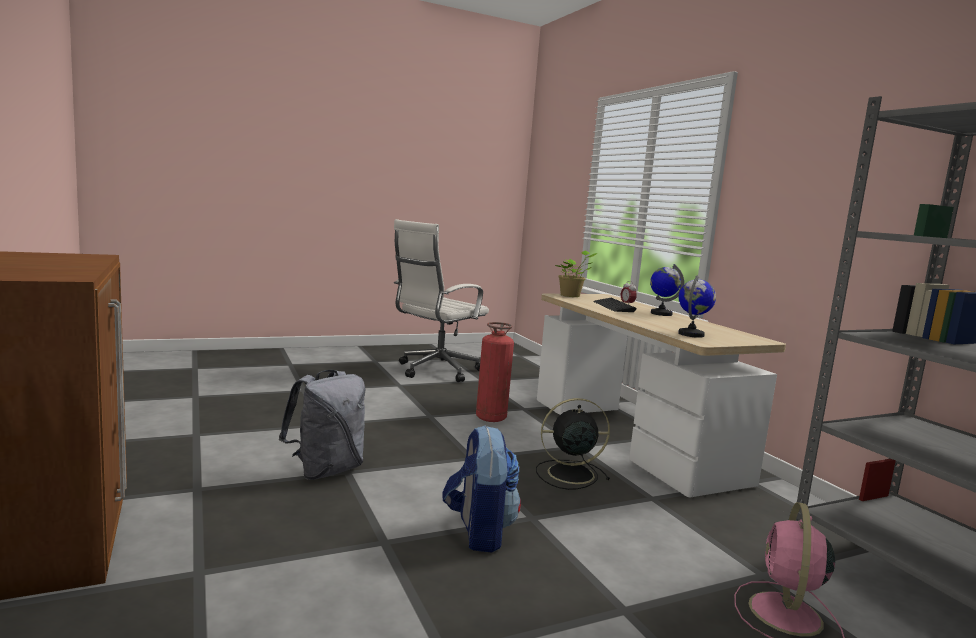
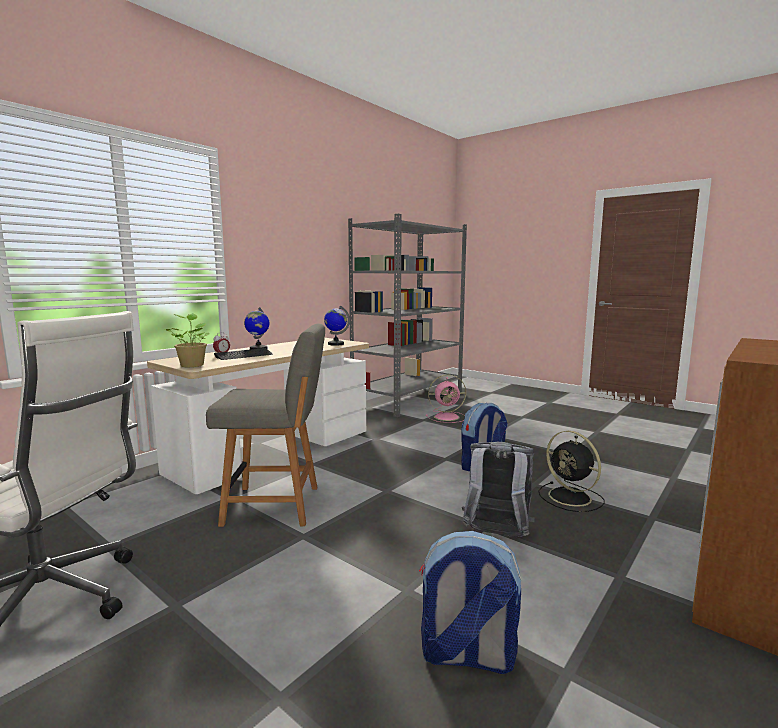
camera: 115 degrees left, 0 degrees up
fire extinguisher [476,322,514,422] -> grey chair [206,324,325,527]
black fan [536,398,610,490] -> black fan moved to [538,431,605,512]
none -> backpack [419,531,521,674]

